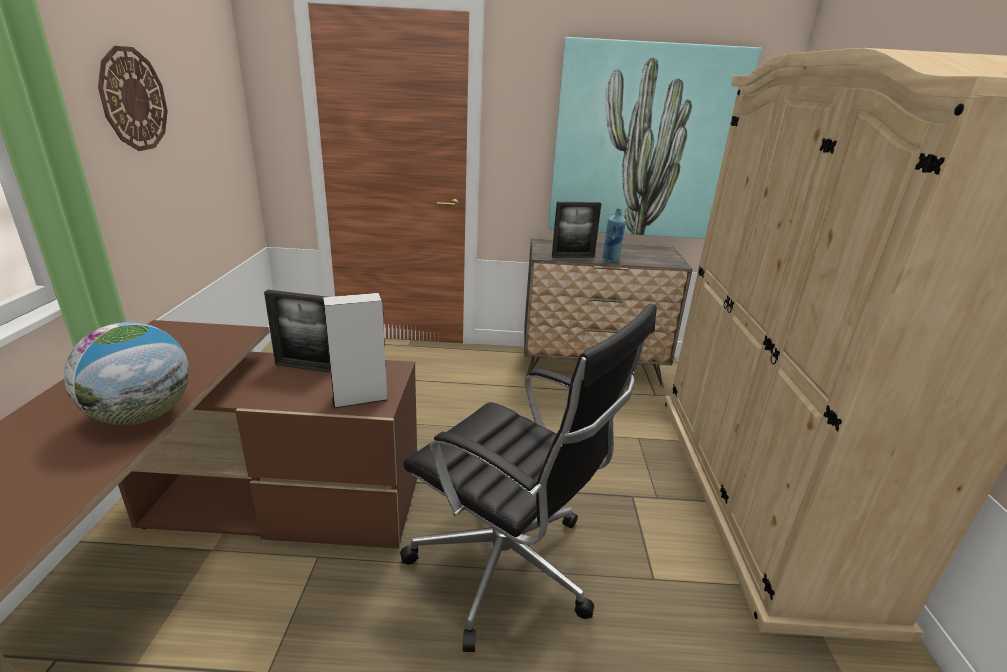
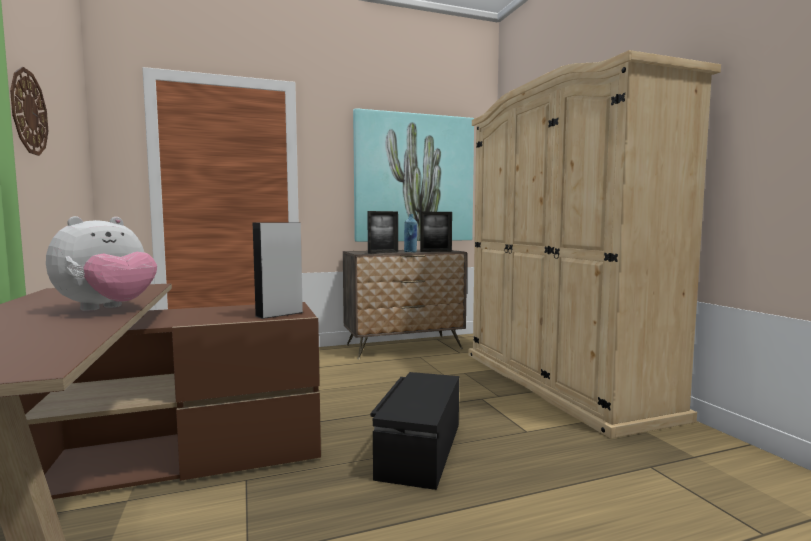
camera: 20 degrees left, 20 degrees down
globe [64,322,189,425] -> plush toy [46,216,157,311]
picture frame [264,290,331,373] -> picture frame moved to [420,212,452,252]
black office chair [400,304,657,652] -> black storage box [371,372,459,490]

